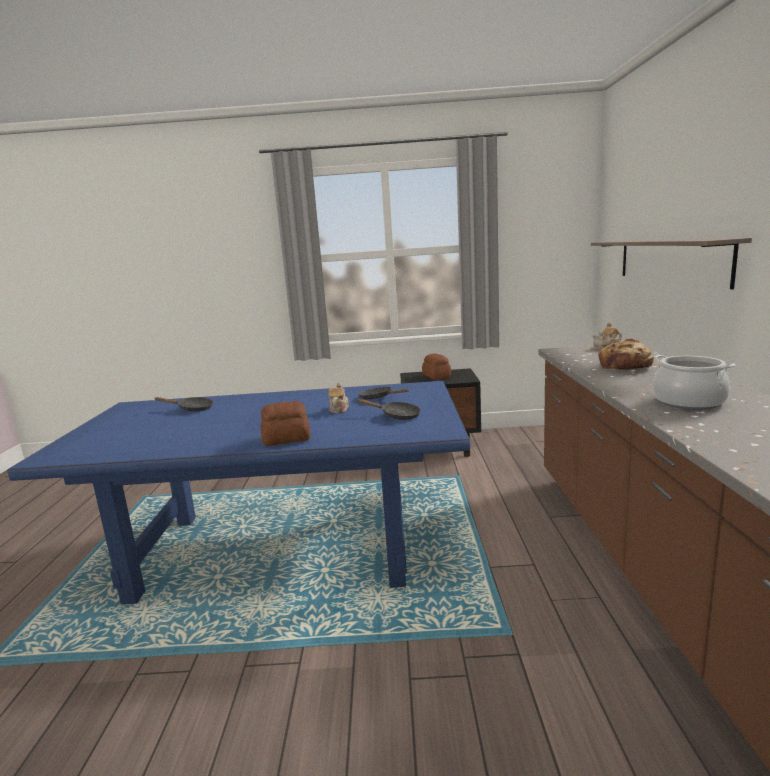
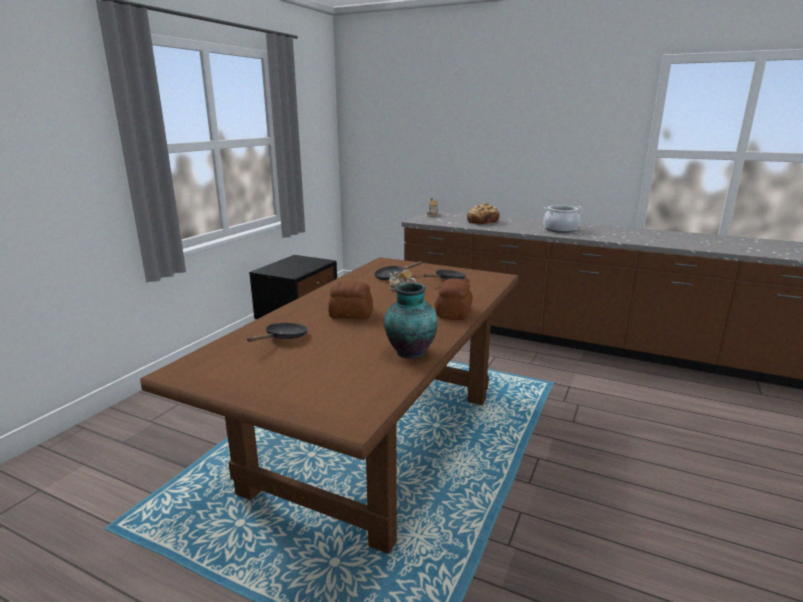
camera: 65 degrees left, 5 degrees up
blue dining table [7,381,470,605] -> brown dining table [140,257,518,554]
bread [422,354,451,380] -> bread moved to [328,281,373,319]
shelf [591,238,752,289] -> none
none -> vase [384,282,438,359]

